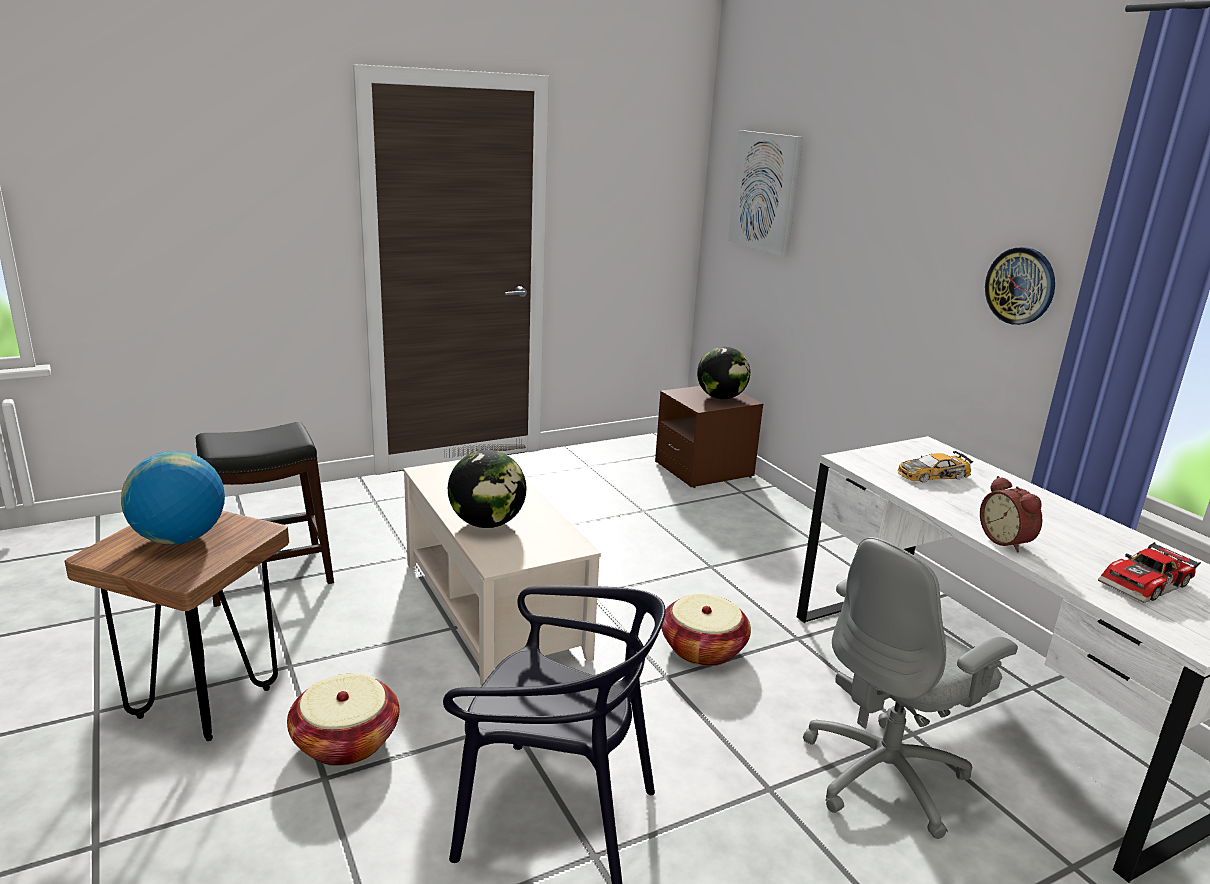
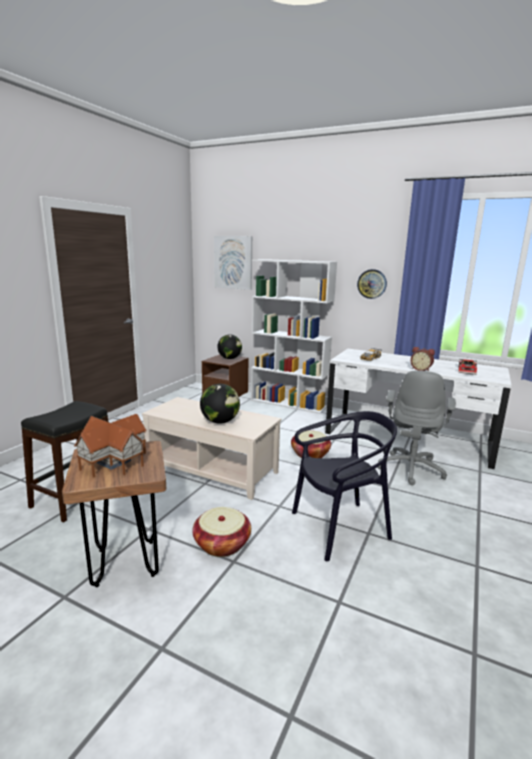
camera: 35 degrees left, 5 degrees down
globe [121,451,225,545] -> toy house [74,414,146,478]
none -> white bookcase [251,259,337,414]

